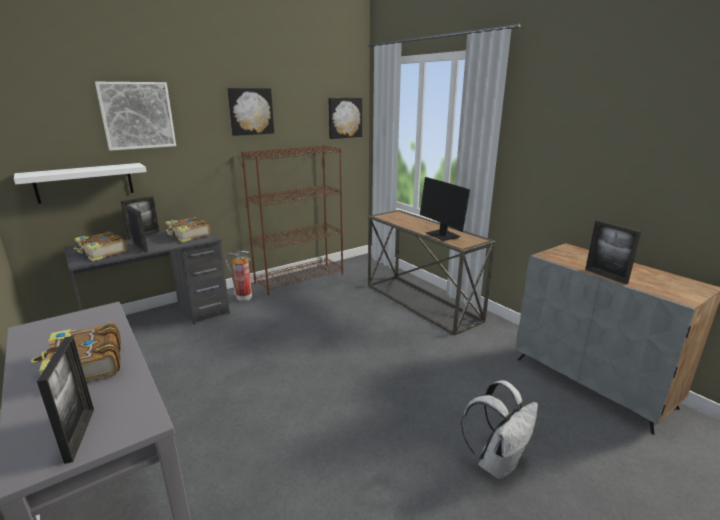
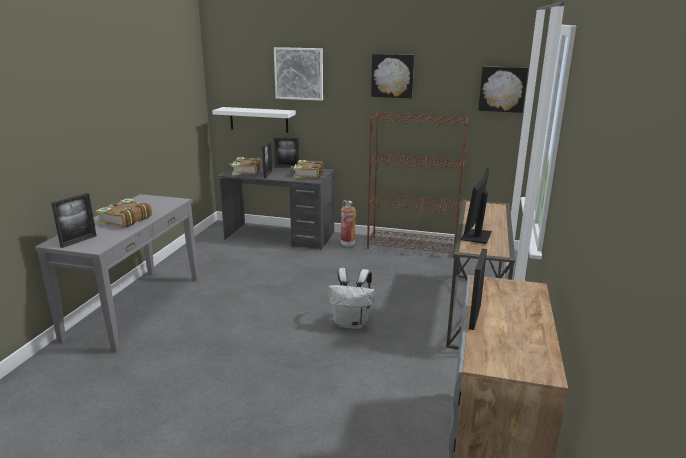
camera: 50 degrees right, 0 degrees up
white backpack [461,380,538,479] -> white backpack moved to [328,268,375,329]

